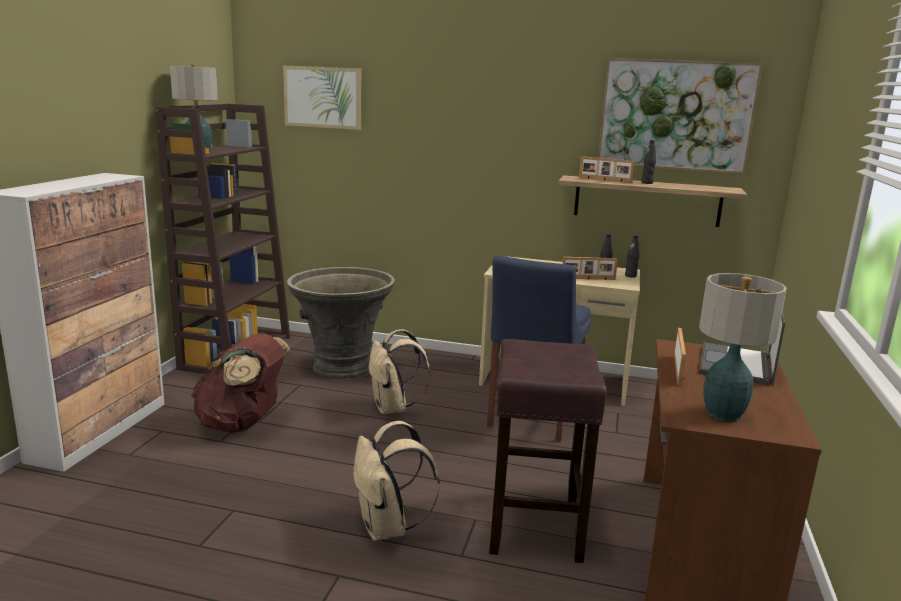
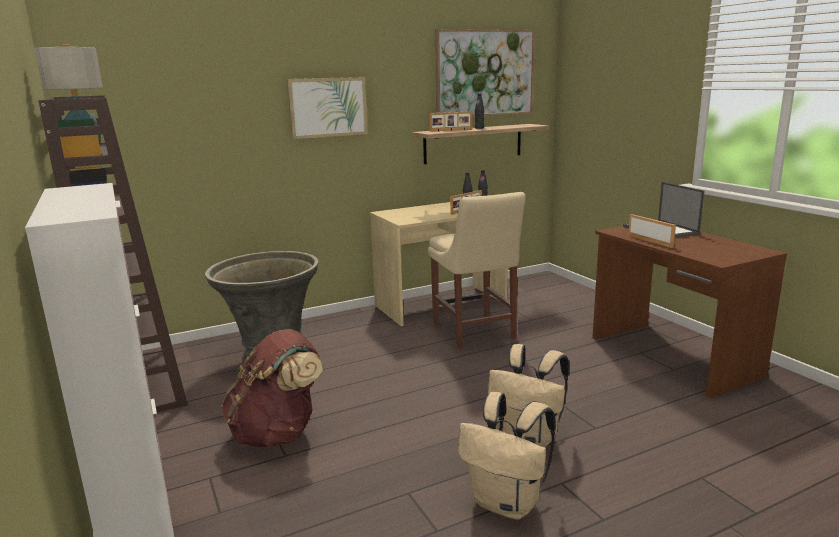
camera: 40 degrees left, 0 degrees up
picture [283,65,361,130] -> picture moved to [287,77,368,139]
beige backpack [369,329,431,414] -> beige backpack moved to [458,392,556,520]
blue chair [487,255,591,442] -> beige chair [428,192,526,349]
brown stool [489,339,607,563] -> none
table lamp [699,273,787,422] -> none

